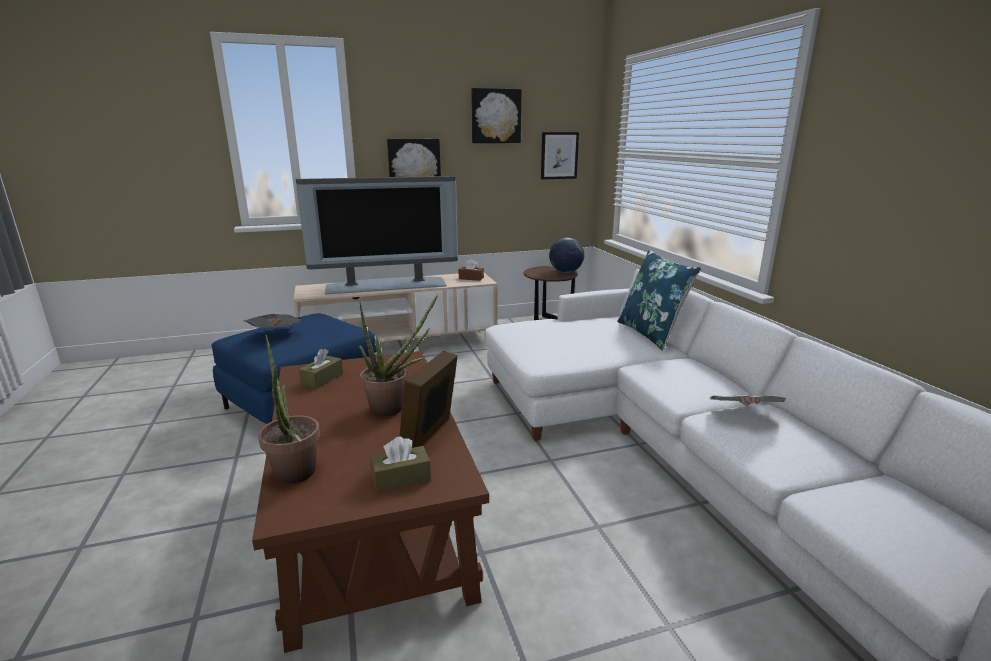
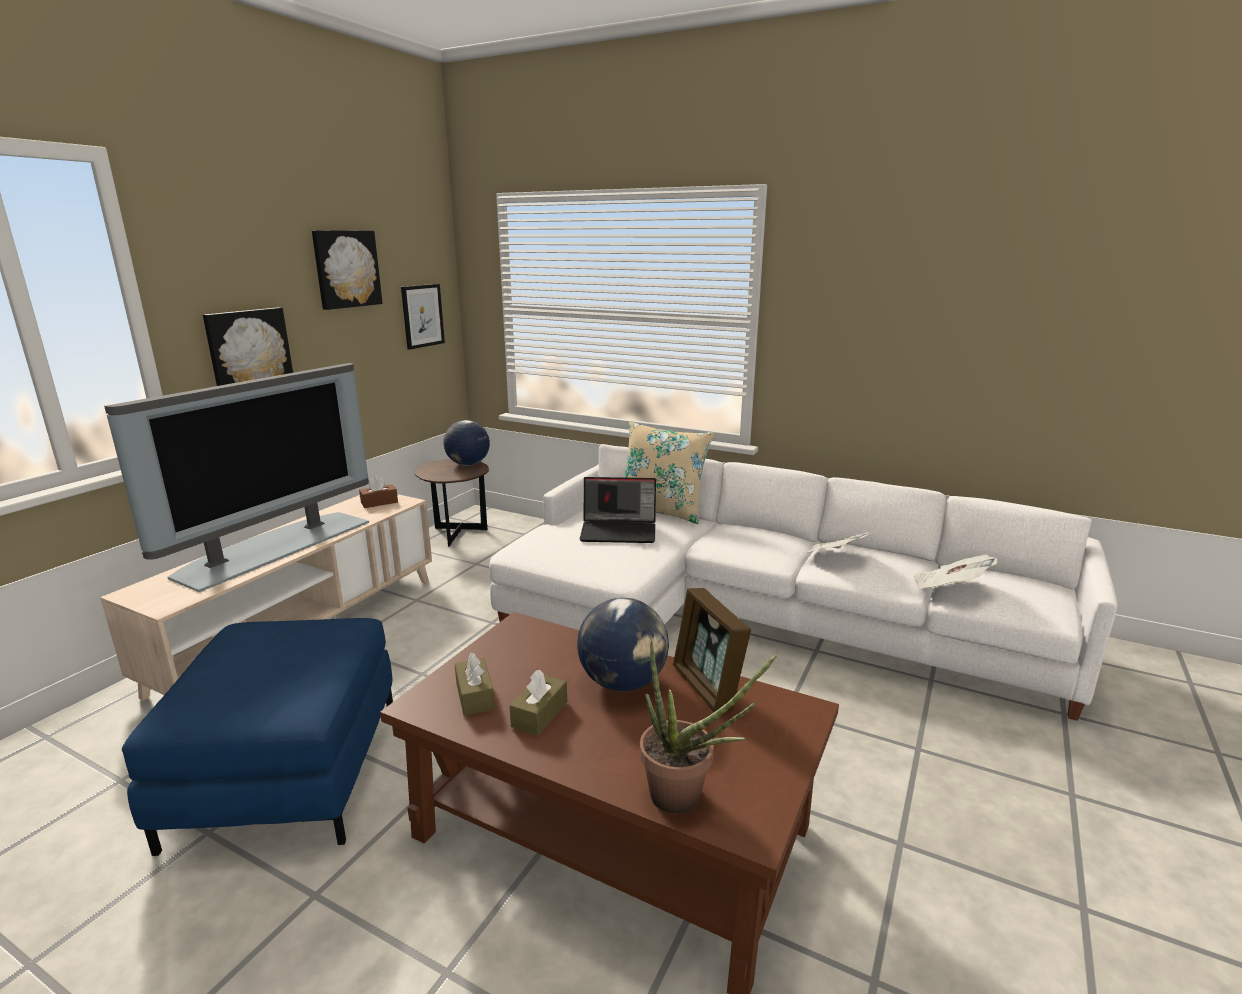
camera: 45 degrees left, 0 degrees up
newspaper [244,314,301,328] -> newspaper moved to [914,555,997,590]
potted plant [359,294,438,417] -> globe [577,598,669,691]
brown tissue box [370,437,431,492] -> brown tissue box moved to [510,670,567,736]
blue pillow [618,249,701,351] -> beige pillow [624,421,715,524]
none -> laptop [579,477,656,543]

